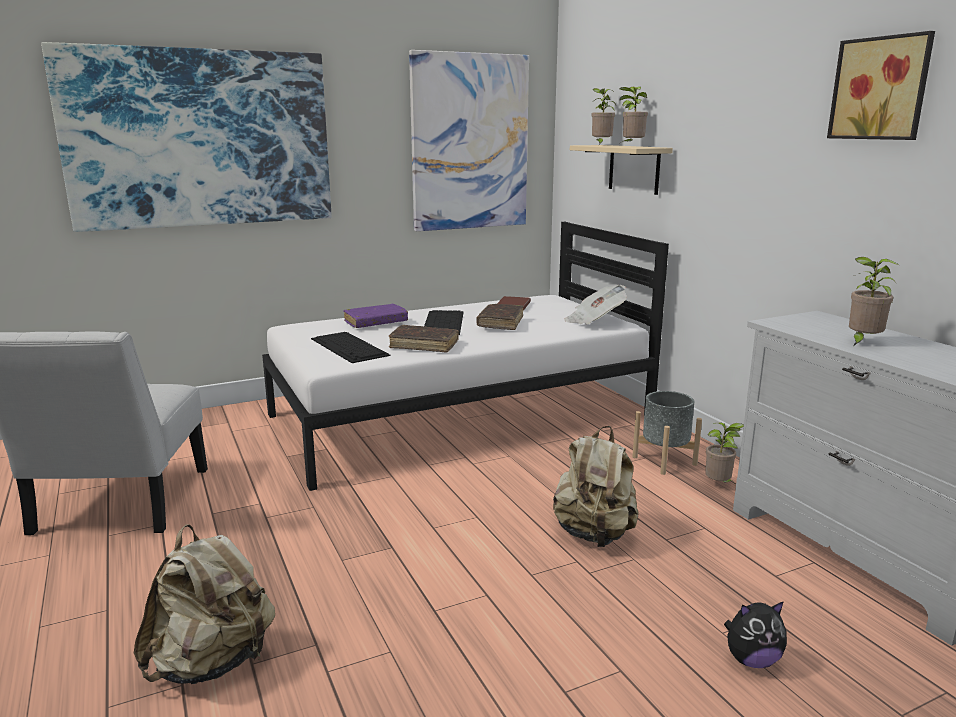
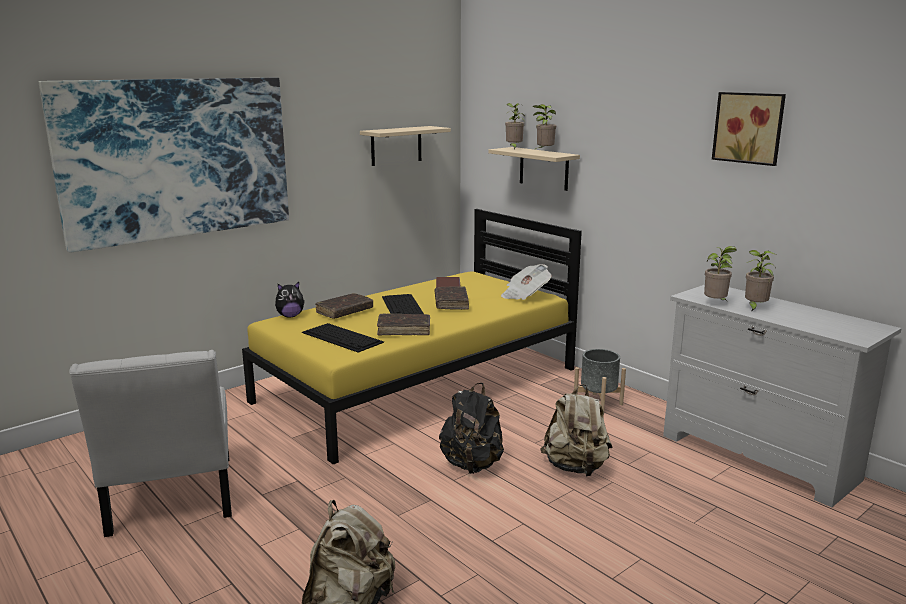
camera: 15 degrees left, 0 degrees up
white bed [262,222,669,491] -> yellow bed [242,209,582,465]
purple book [343,304,408,328] -> brown book [315,293,373,319]
picture [409,50,529,231] -> beige shelf [360,126,451,166]
potted plant [705,422,744,483] -> potted plant moved to [704,246,736,301]
plush toy [724,601,787,668] -> plush toy moved to [275,282,305,317]
none -> black backpack [439,383,504,474]

